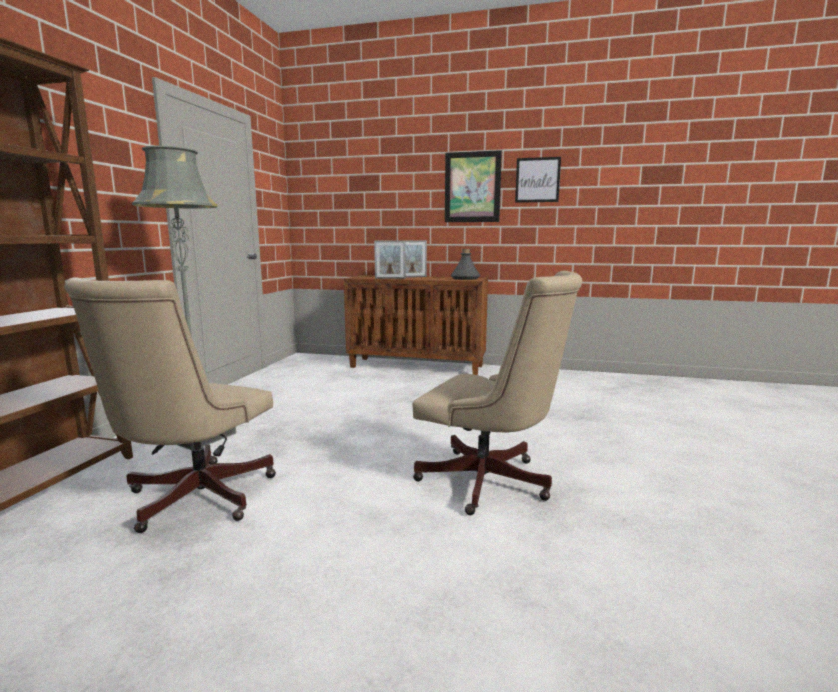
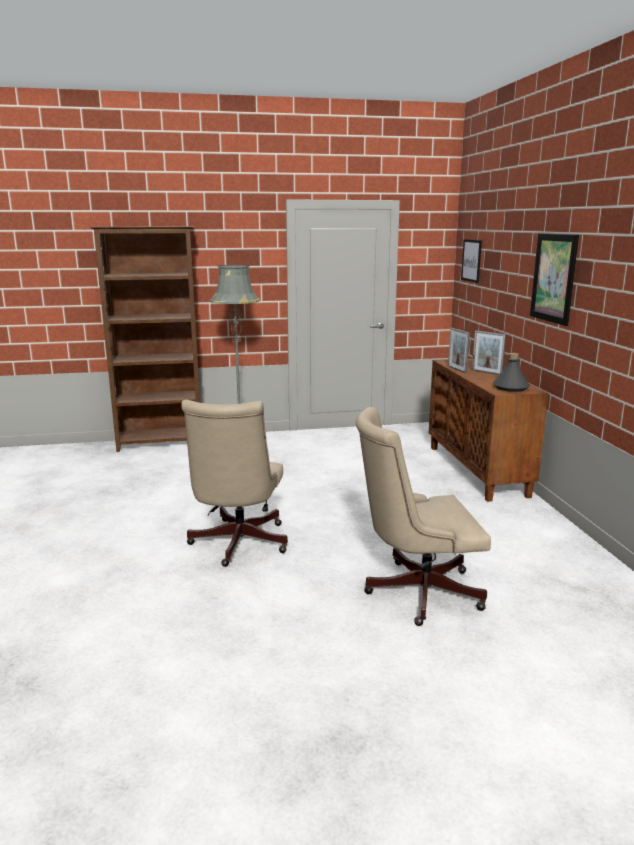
camera: 65 degrees right, 5 degrees up
beige office chair [64,277,276,533] -> beige office chair moved to [356,407,491,626]
picture [515,157,561,203] -> picture moved to [461,239,482,283]

